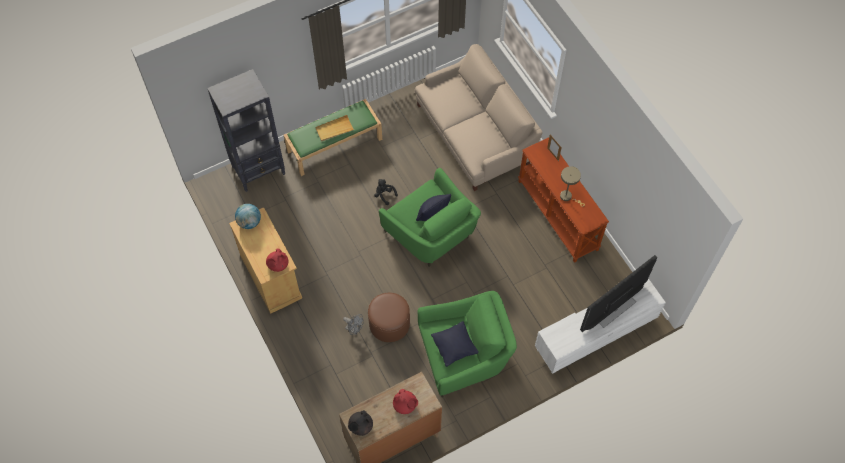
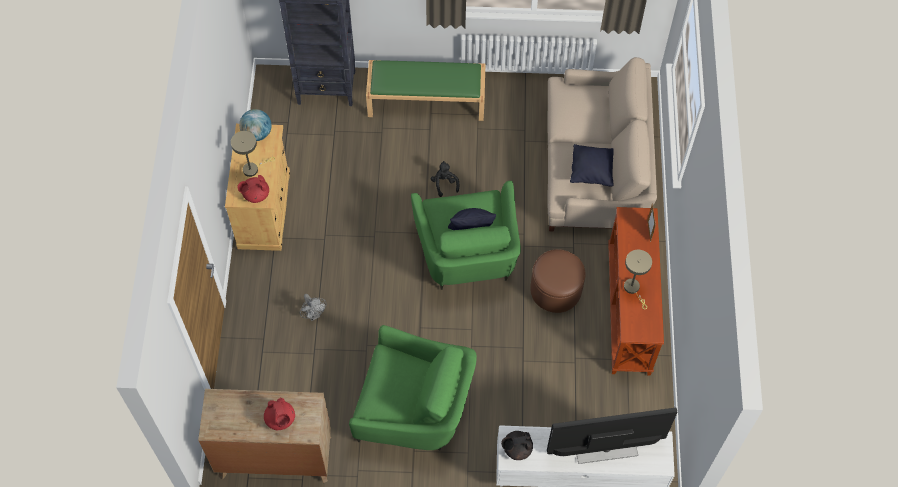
camera: 30 degrees right, 0 degrees up
beige tray [315,115,354,141] -> none
black teapot [348,410,373,436] -> black teapot moved to [501,431,533,460]
brown ottoman [368,293,410,342] -> brown ottoman moved to [530,249,586,313]
black pillow [431,321,479,367] -> black pillow moved to [570,144,613,187]
none -> beige table lamp [231,131,275,177]

